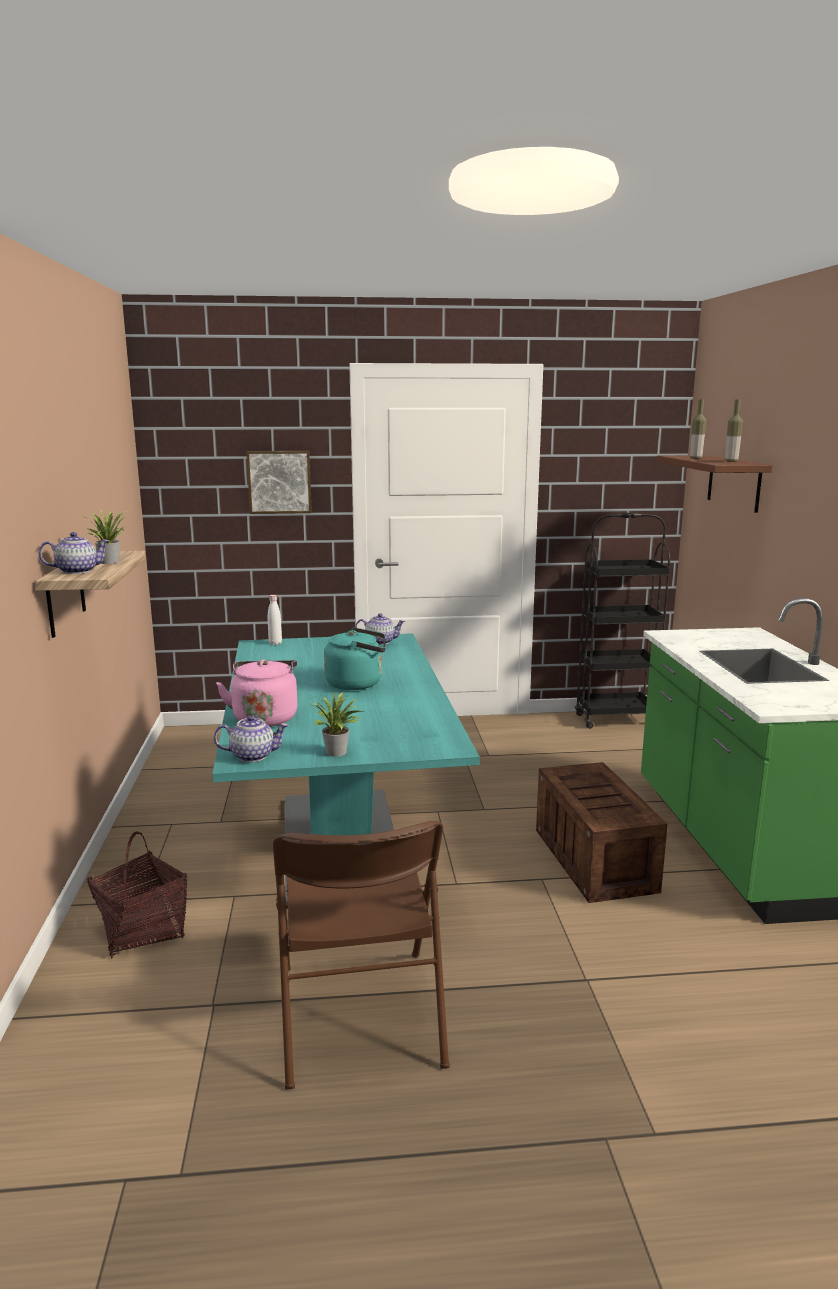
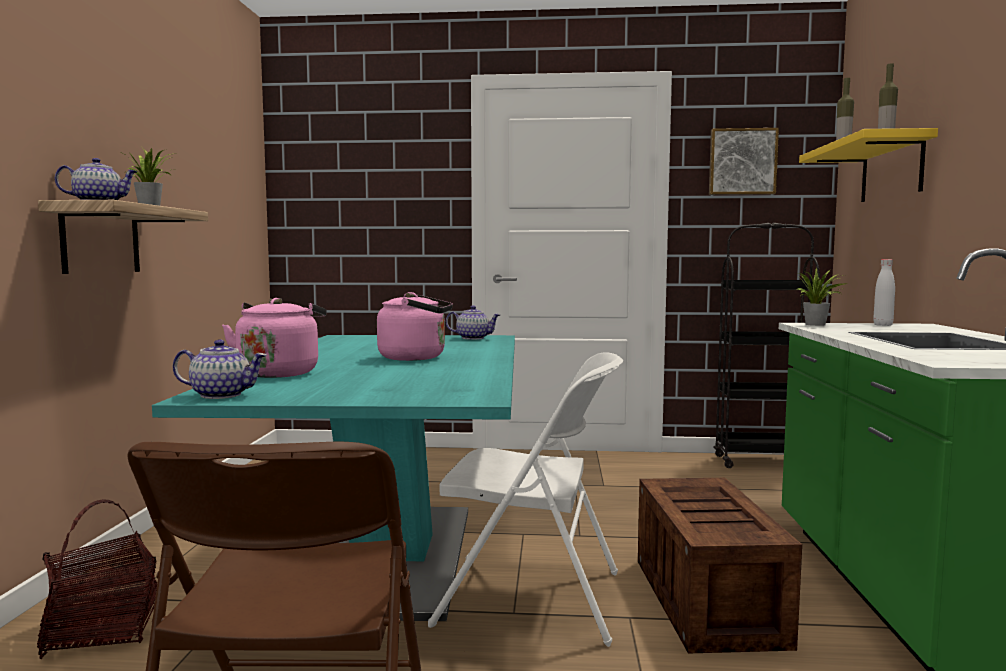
camera: 10 degrees right, 10 degrees down
picture [246,451,312,514] -> picture moved to [709,128,779,195]
white bottle [268,595,282,645] -> white bottle moved to [873,259,895,326]
potted plant [307,692,365,757] -> potted plant moved to [795,267,849,326]
turquoise kettle [324,627,386,690] -> pink kettle [377,292,453,361]
brown shelf [656,455,772,513] -> yellow shelf [799,128,938,202]
none -> white chair [428,352,623,647]

